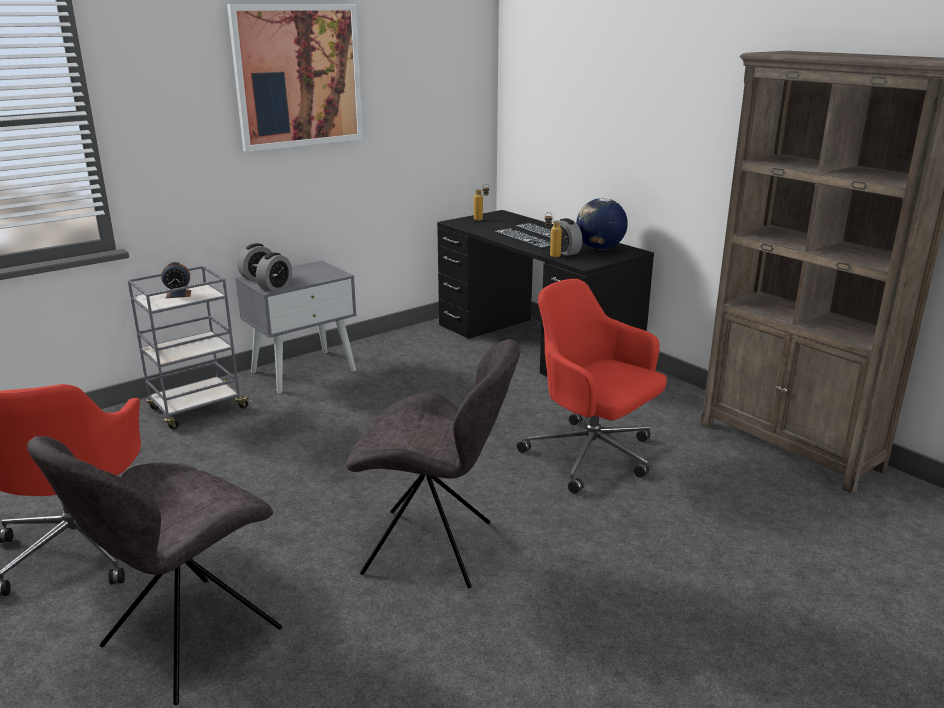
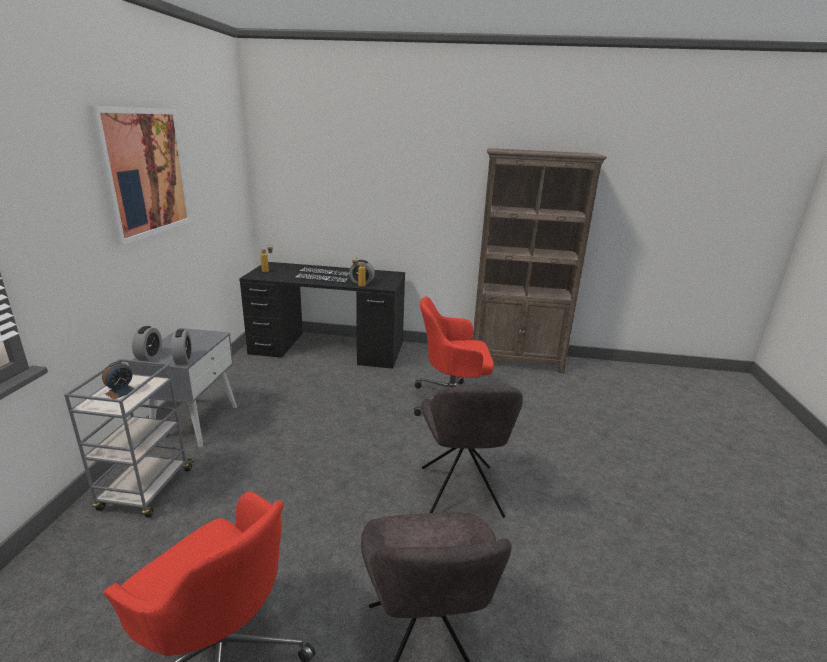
camera: 45 degrees left, 0 degrees up
grey chair [346,339,521,588] -> grey chair turned 120 degrees clockwise [421,385,523,518]
globe [576,198,628,250] -> none

